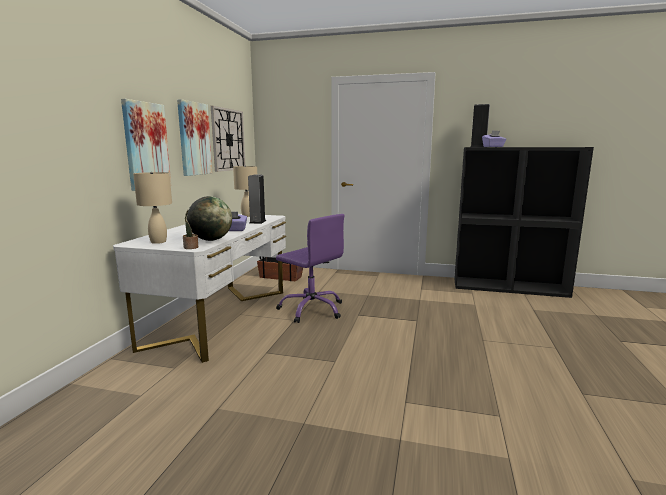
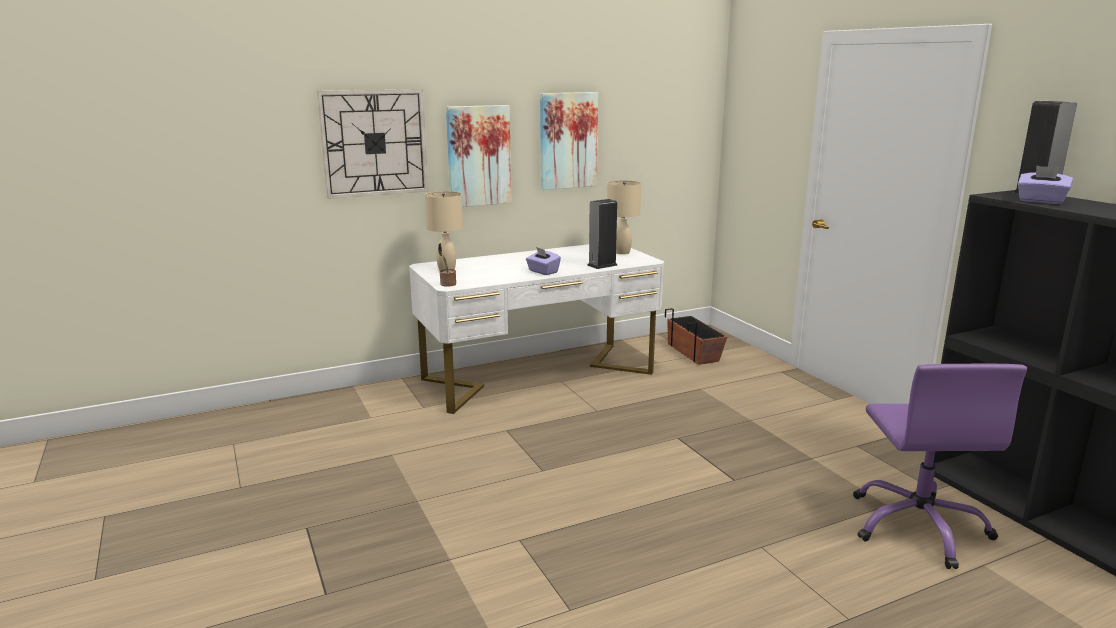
camera: 50 degrees right, 5 degrees up
globe [187,196,232,241] -> none
wall clock [211,106,246,172] -> wall clock moved to [317,89,428,199]
purple office chair [276,214,345,323] -> purple office chair moved to [853,364,1027,569]

